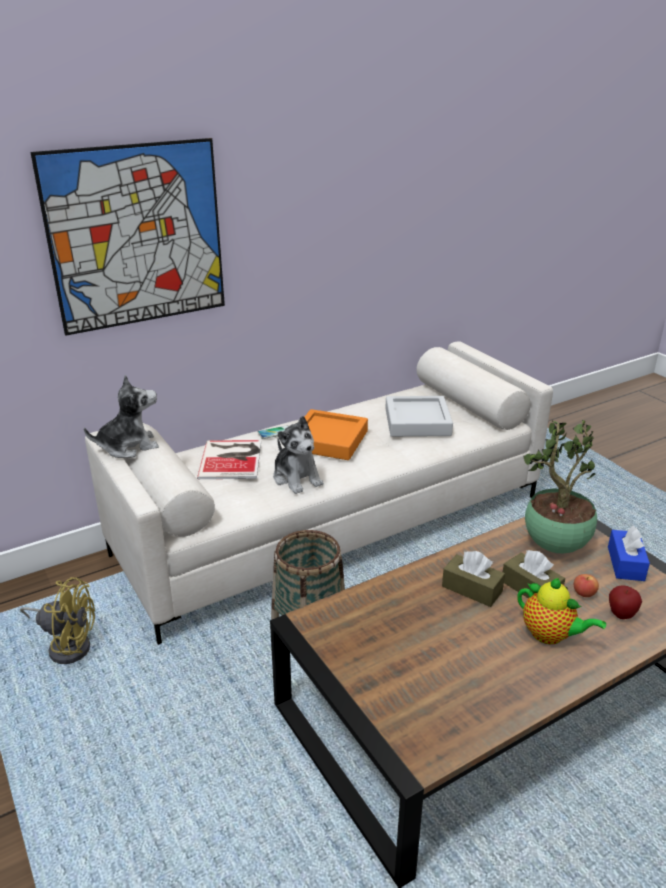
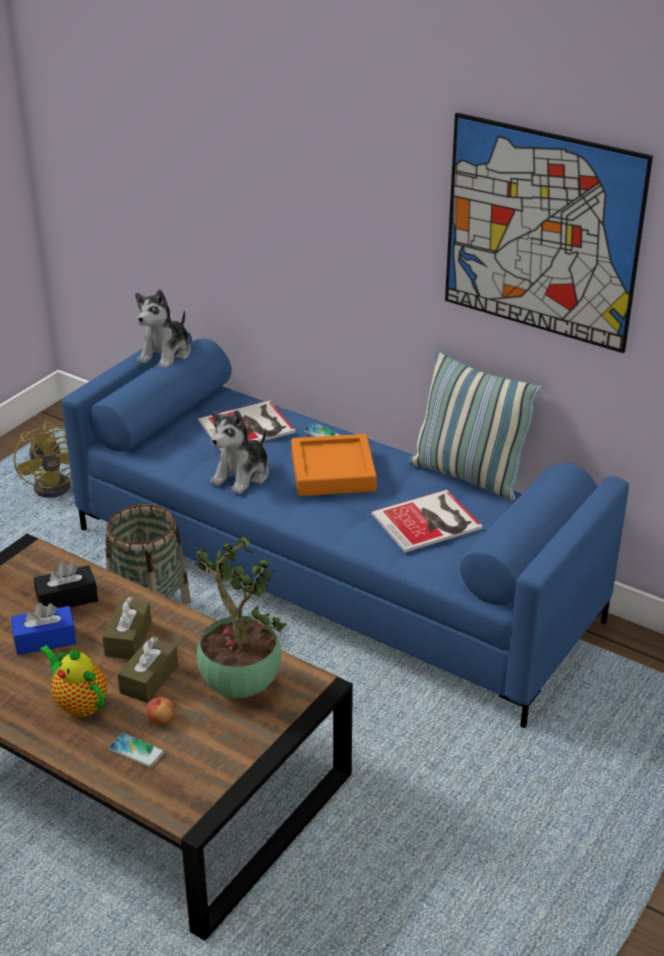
camera: 65 degrees right, 5 degrees up
picture [30,138,225,336] -> picture moved to [445,113,653,353]
plush toy [84,375,159,458] -> plush toy turned 75 degrees clockwise [136,289,191,368]
white sofa [85,341,553,645] -> blue sofa [62,331,629,728]
grey tray [385,396,453,437] -> book [371,490,482,553]
teapot [517,578,606,644] -> teapot turned 120 degrees clockwise [40,645,107,717]
blue tissue box [608,525,650,581] -> blue tissue box moved to [11,603,76,655]
apple [609,585,642,619] -> phone [108,733,164,768]
none -> black tissue box [34,562,98,608]
none -> pillow [409,350,543,501]

